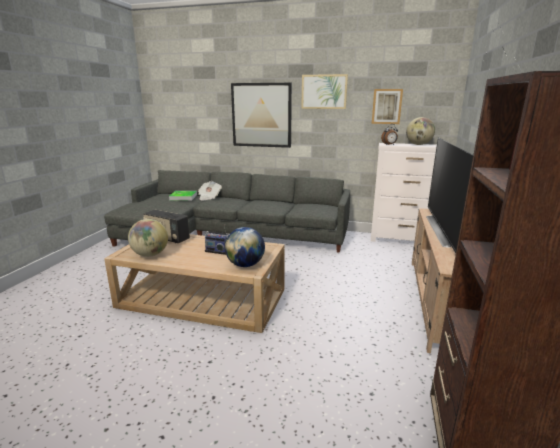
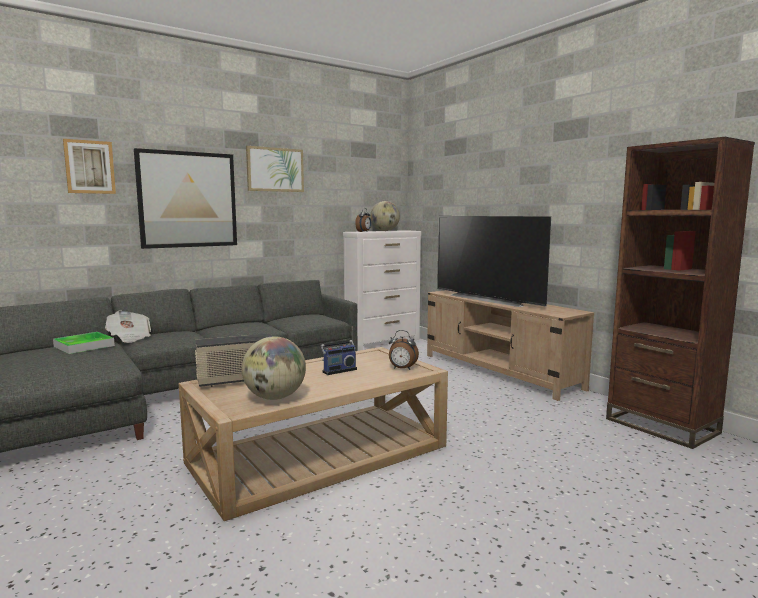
camera: 50 degrees left, 10 degrees down
globe [225,227,265,267] -> alarm clock [389,330,419,370]
picture [372,89,403,124] -> picture moved to [63,139,116,194]

